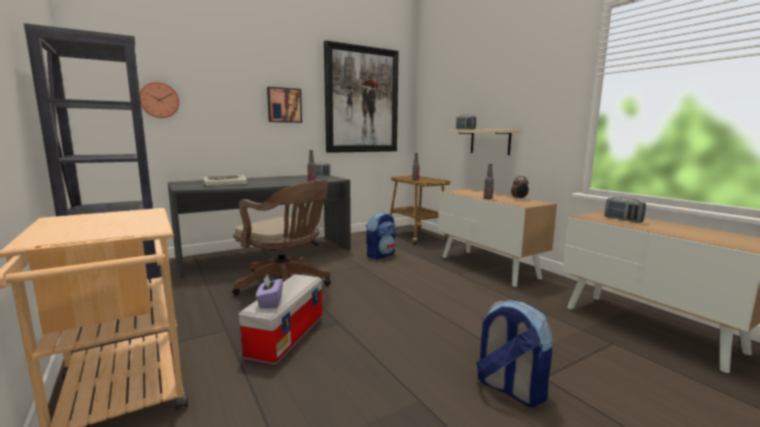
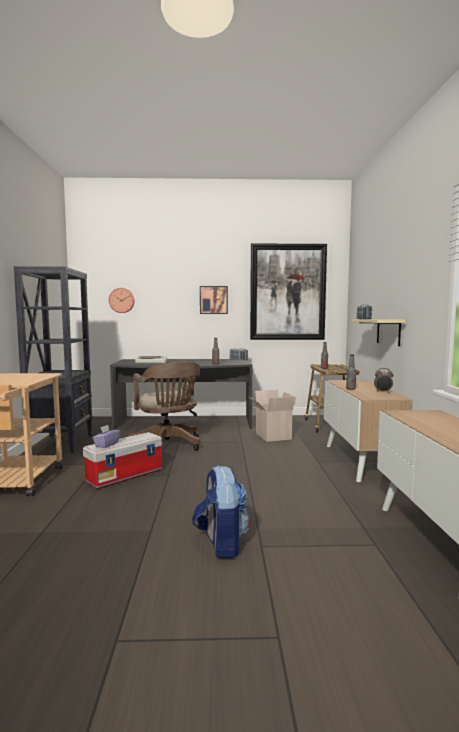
camera: 30 degrees right, 5 degrees down
backpack [366,212,396,259] -> cardboard box [248,390,297,442]
radio [604,197,646,223] -> none

